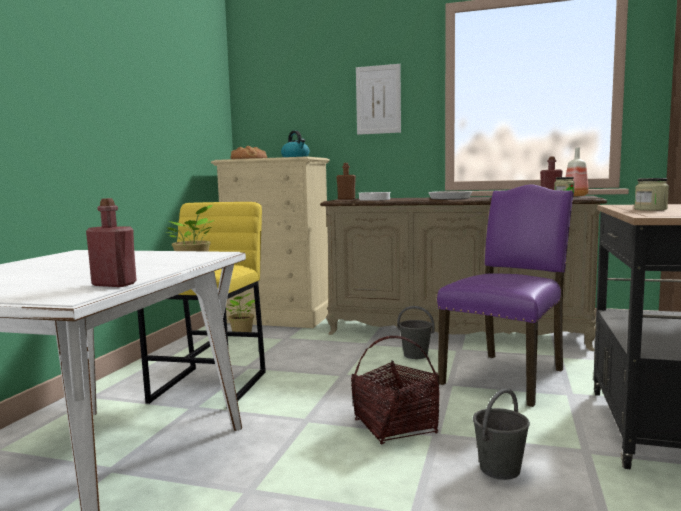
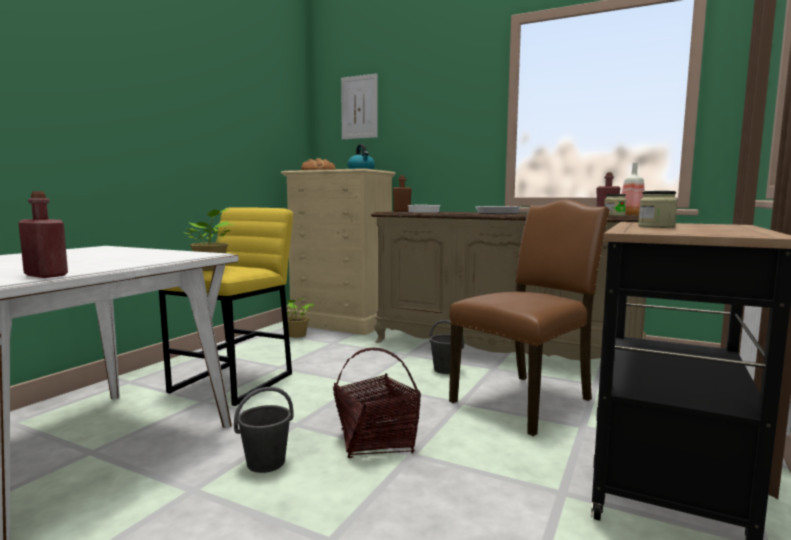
camera: 10 degrees right, 0 degrees up
picture [356,64,401,135] -> picture moved to [341,73,378,139]
purple chair [437,184,574,407] -> brown chair [449,200,610,436]
grey bucket [473,388,530,480] -> grey bucket moved to [234,387,294,473]

